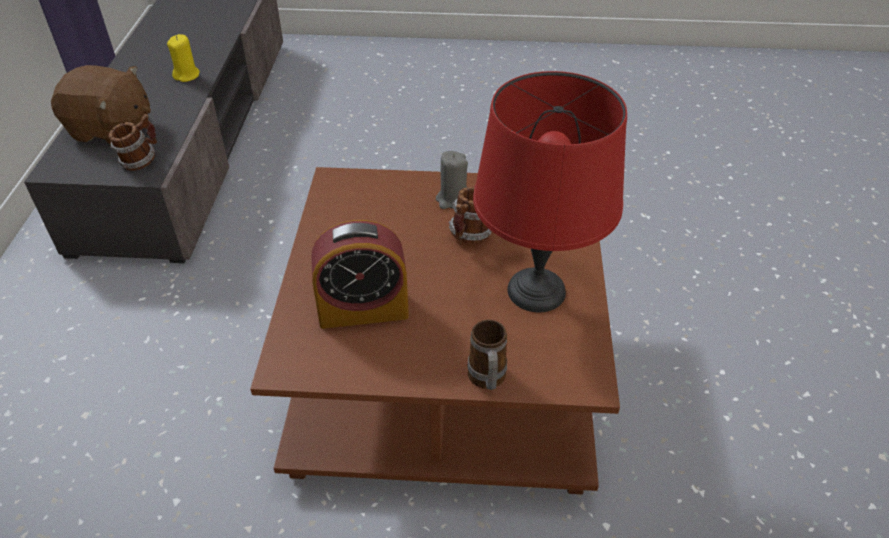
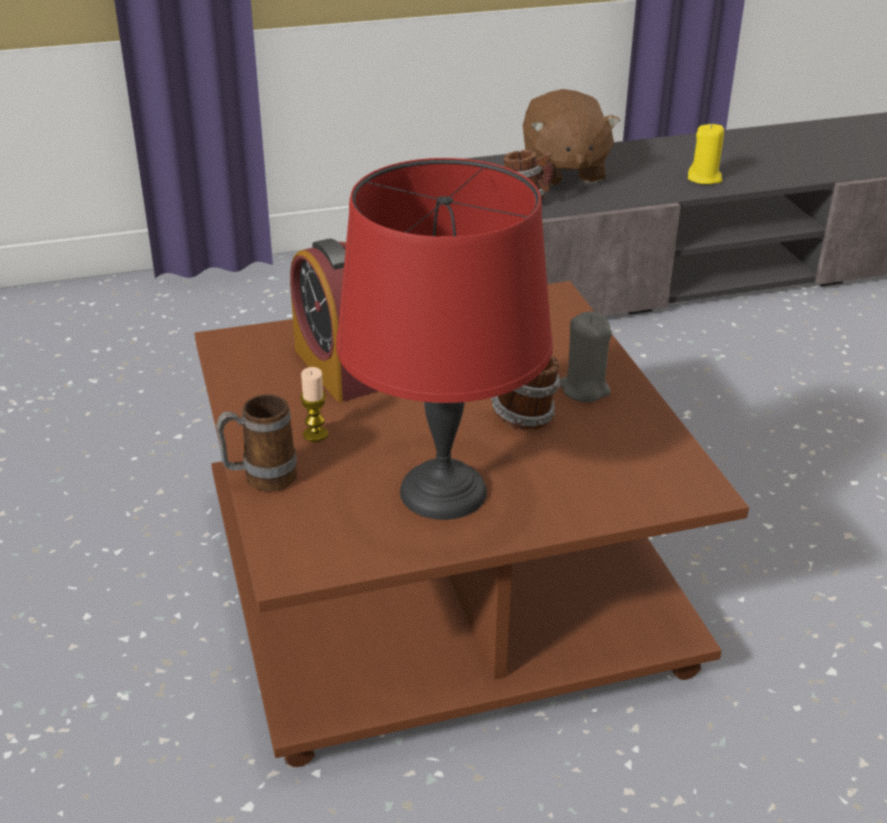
camera: 70 degrees right, 10 degrees down
none -> candle [300,367,328,442]

